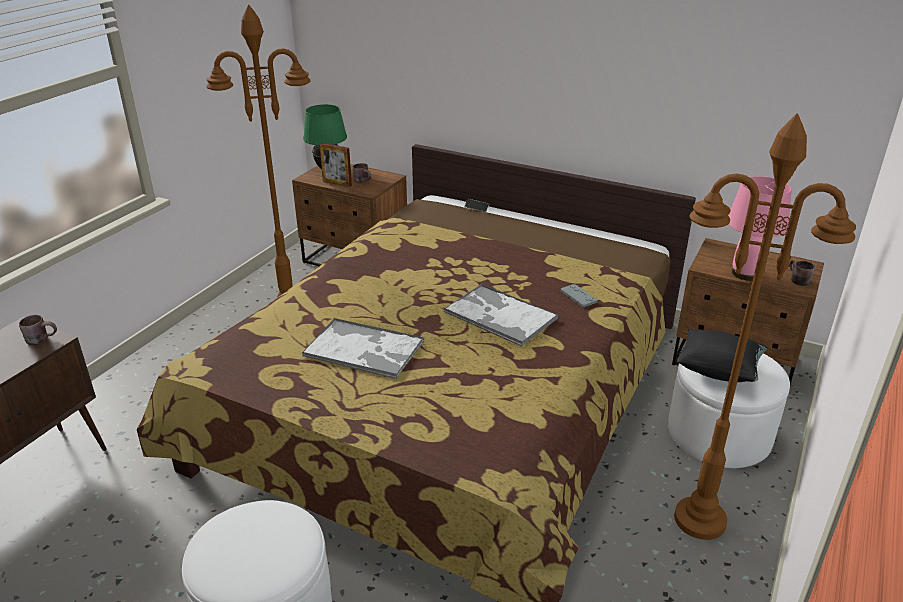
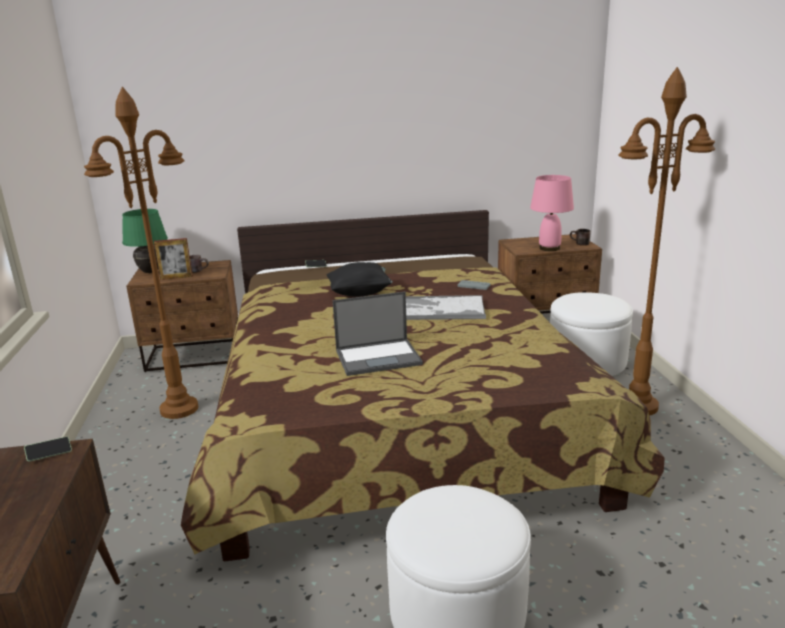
camera: 35 degrees left, 10 degrees down
brown mug [19,315,57,345] -> phone [24,437,72,462]
tray [302,318,424,379] -> laptop [333,292,423,376]
black pillow [676,329,767,382] -> black pillow moved to [326,262,393,297]

